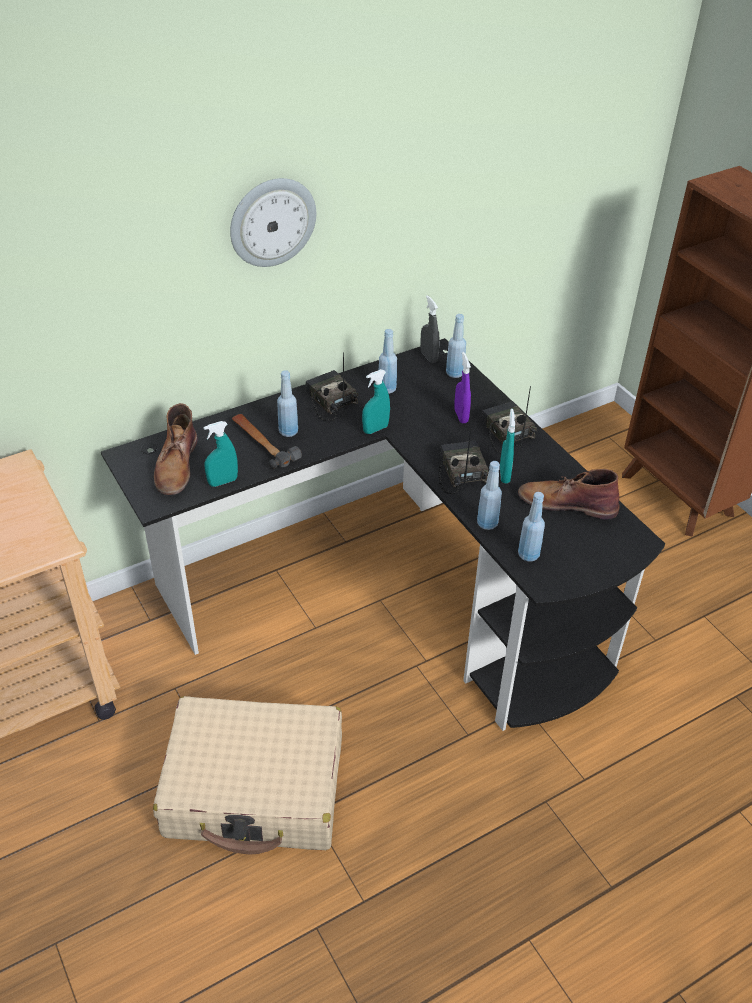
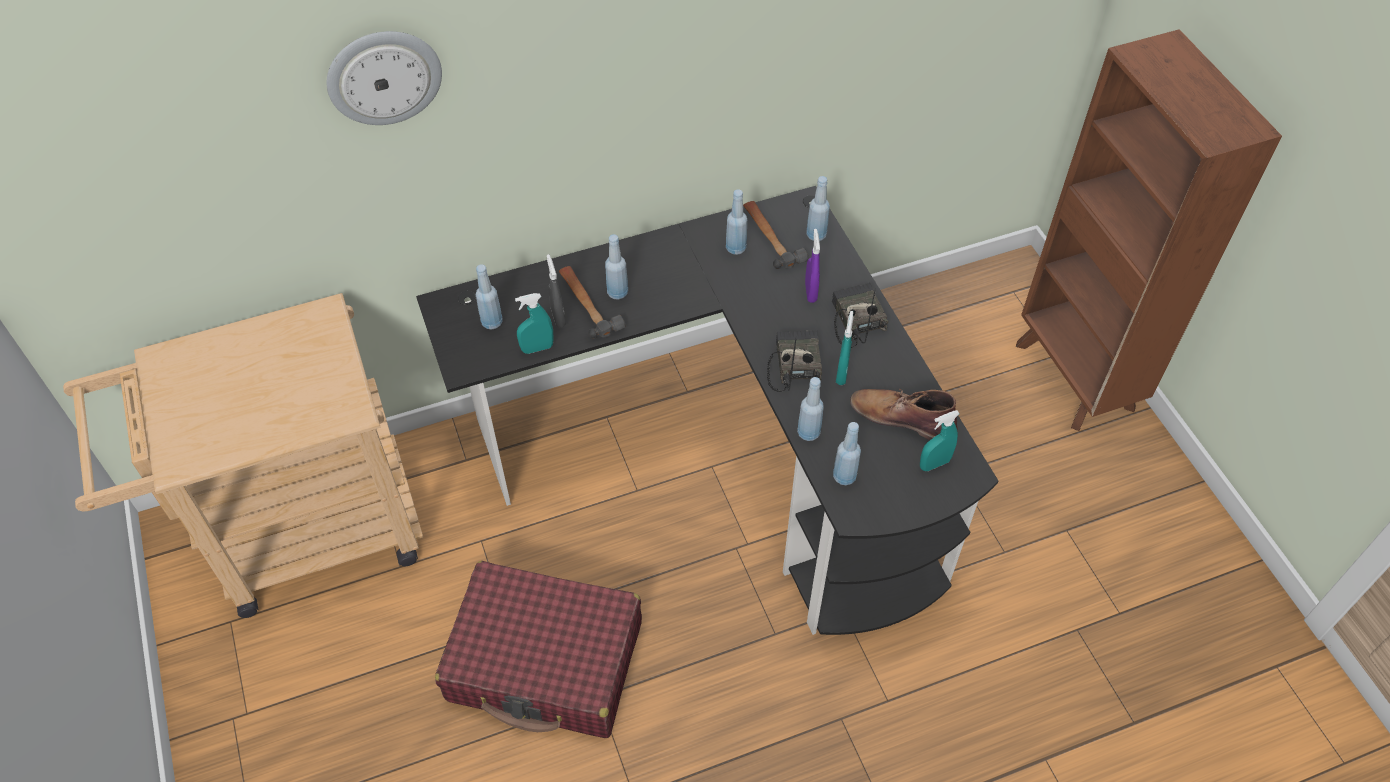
camera: 10 degrees right, 10 degrees up
beige suitcase [153,696,342,854] -> red suitcase [435,561,642,738]
brown boot [154,403,198,495] -> blue bottle [476,264,503,330]
wall clock [230,178,316,267] -> wall clock moved to [327,31,442,125]
radio [306,352,358,421] -> none
turquoise spray bottle [362,369,390,434] -> turquoise spray bottle moved to [920,410,960,471]
grey spray bottle [420,295,440,363] -> grey spray bottle moved to [547,254,566,328]
none -> hammer [743,201,808,269]

